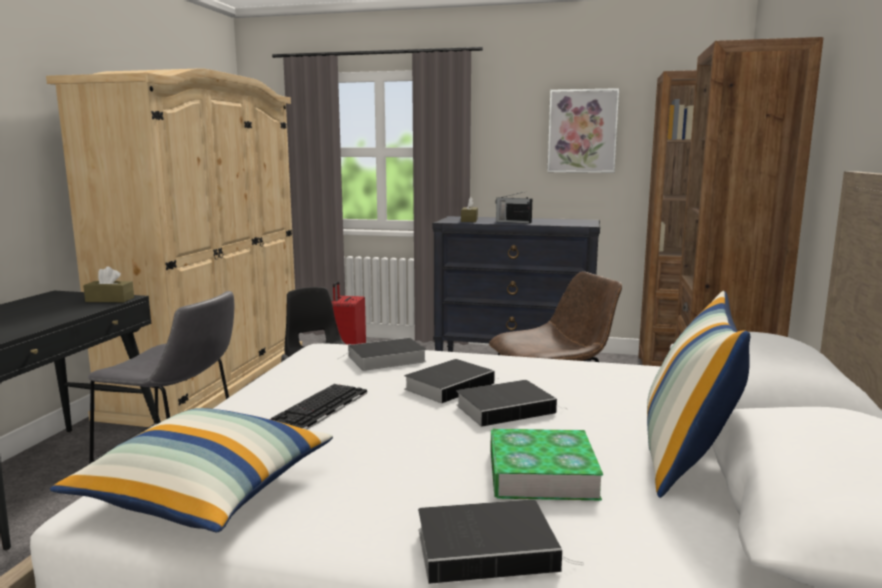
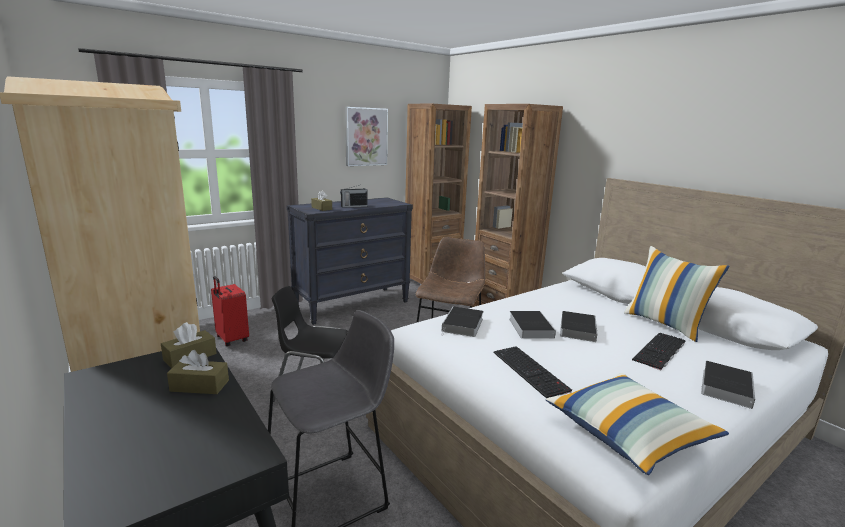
camera: 50 degrees left, 5 degrees up
book [490,429,603,501] -> keyboard [632,333,686,370]
none -> brown tissue box [167,350,229,394]

